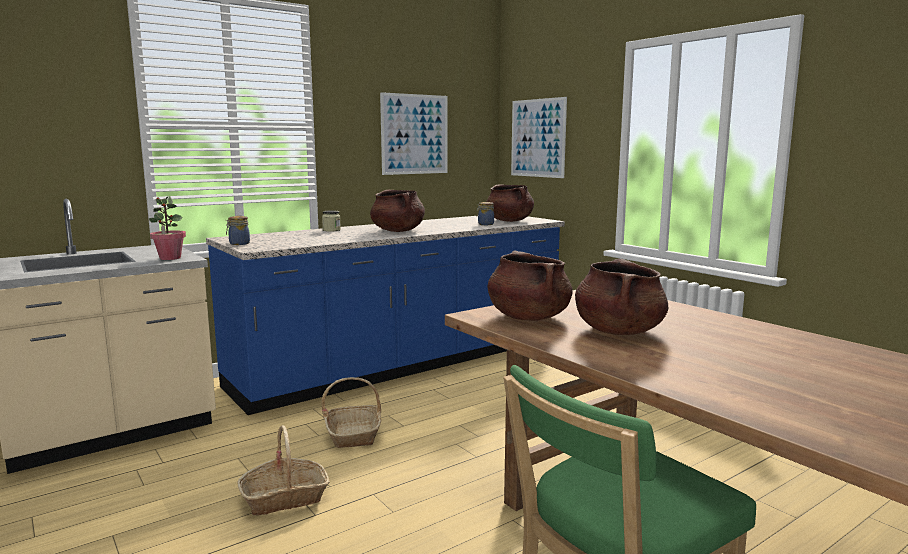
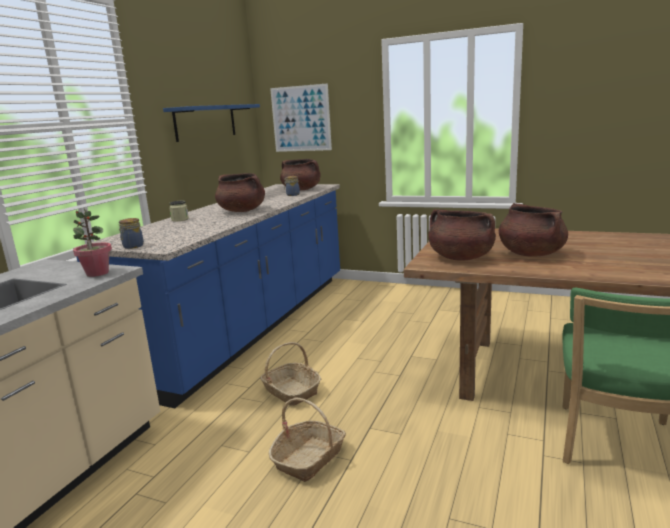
camera: 30 degrees left, 5 degrees up
picture [380,92,448,175] -> blue shelf [163,104,260,142]

